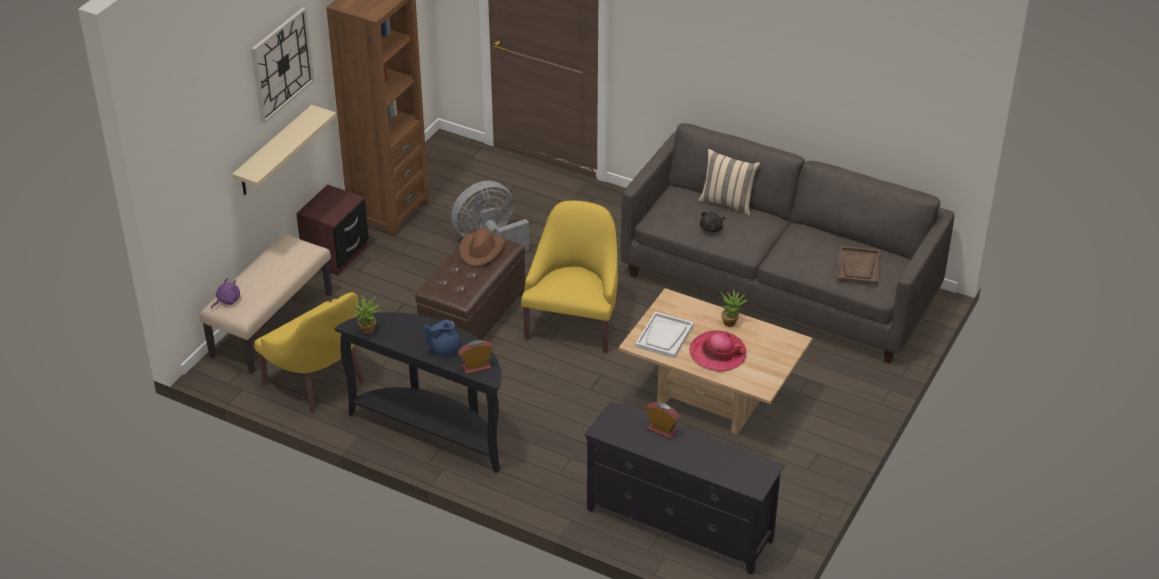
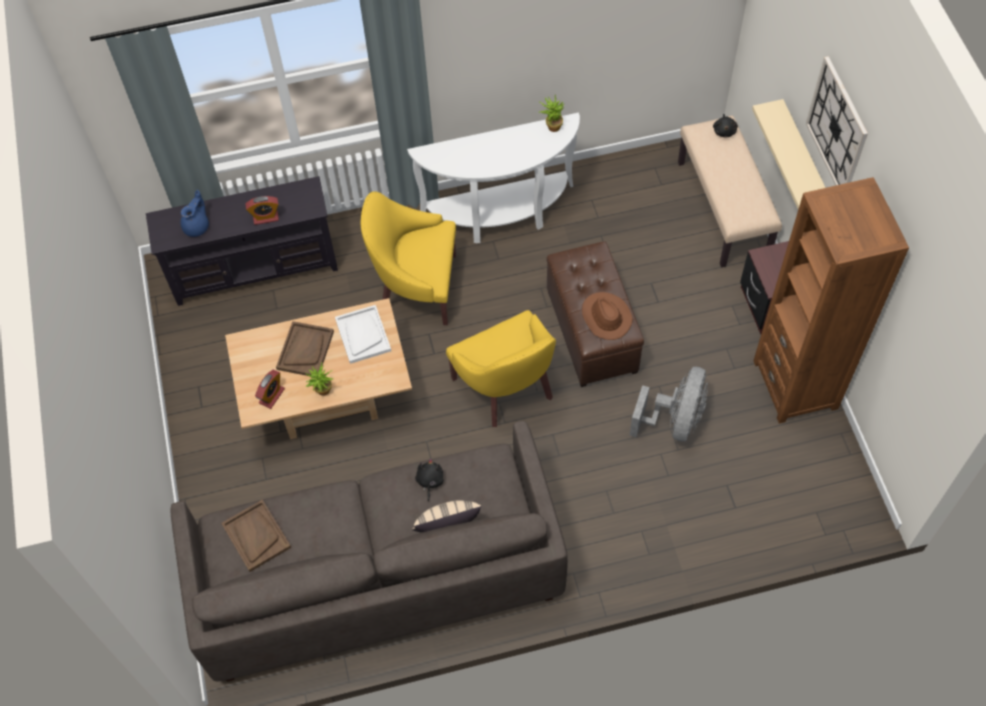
camera: 140 degrees right, 20 degrees up
purple plush toy [211,278,240,309] -> black plush toy [713,114,738,137]
yellow armchair [254,292,365,413] -> yellow armchair moved to [361,191,456,325]
black console table [335,312,501,473] -> white console table [407,112,580,243]
blue teapot [424,320,460,355] -> blue teapot moved to [180,190,209,237]
alarm clock [458,340,493,375] -> alarm clock moved to [255,369,285,409]
hat [689,331,747,372] -> brown tray [276,321,334,376]

